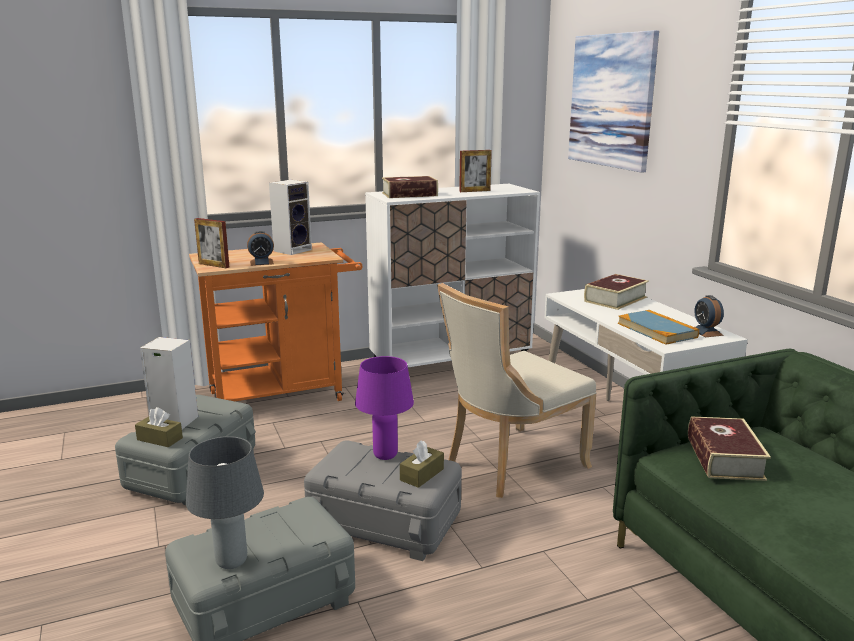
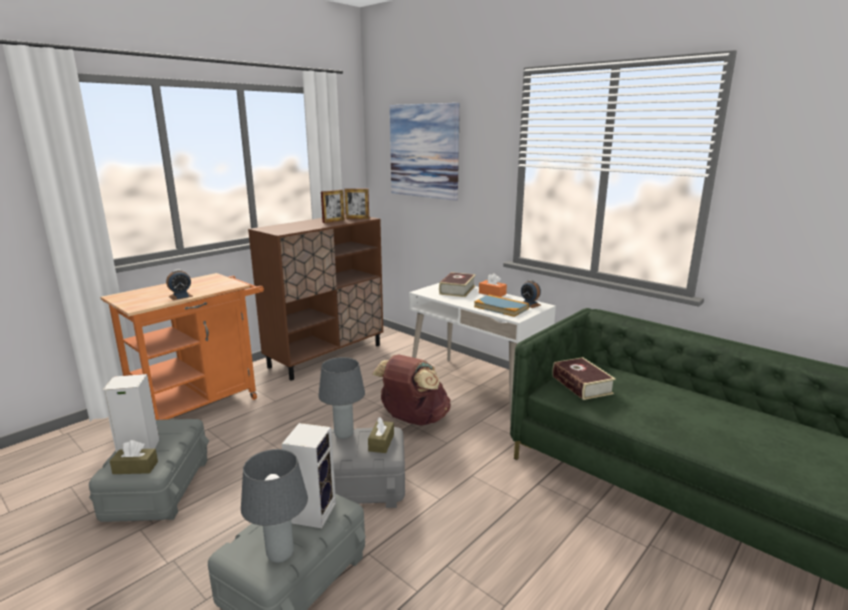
camera: 25 degrees left, 0 degrees up
picture frame [194,218,229,268] -> picture frame moved to [344,188,369,219]
speaker [269,180,312,255] -> speaker moved to [282,423,336,528]
purple table lamp [355,356,414,460] -> grey table lamp [318,357,365,439]
white cabinet [365,184,540,367] -> brown cabinet [248,214,383,380]
book [382,176,438,198] -> none
beige chair [437,283,597,498] -> brown backpack [372,354,451,426]
none -> orange tissue box [479,273,507,297]

